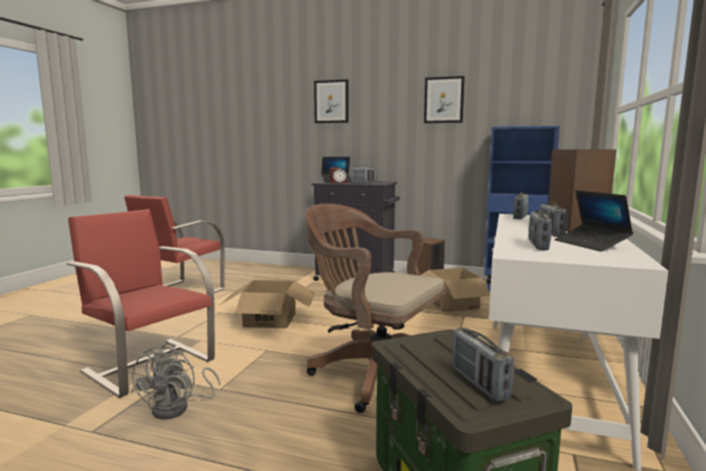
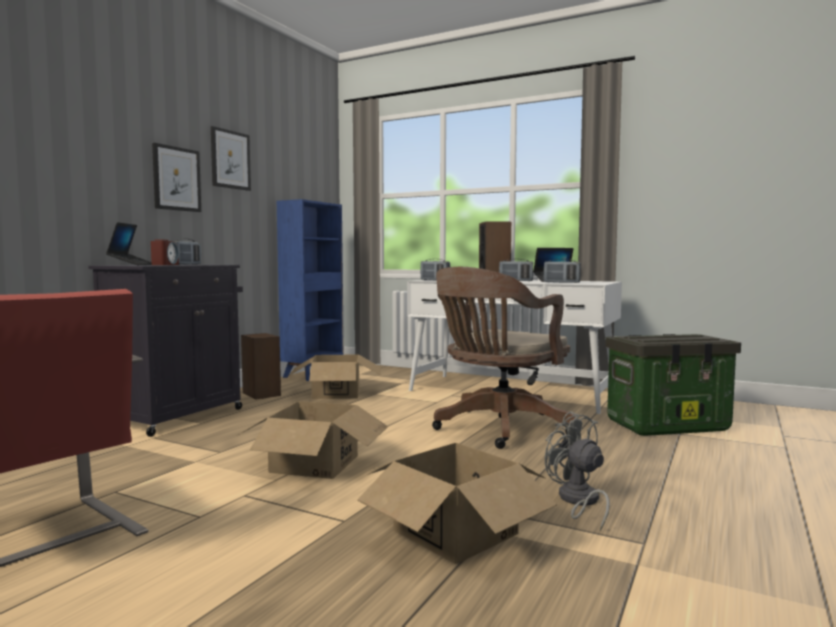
camera: 80 degrees left, 5 degrees down
red chair [67,209,215,398] -> cardboard box [357,443,557,564]
grey fan [131,343,220,420] -> grey fan turned 135 degrees counterclockwise [545,411,610,531]
picture [314,79,349,123] -> picture moved to [152,143,201,212]
radio [452,327,514,401] -> none

